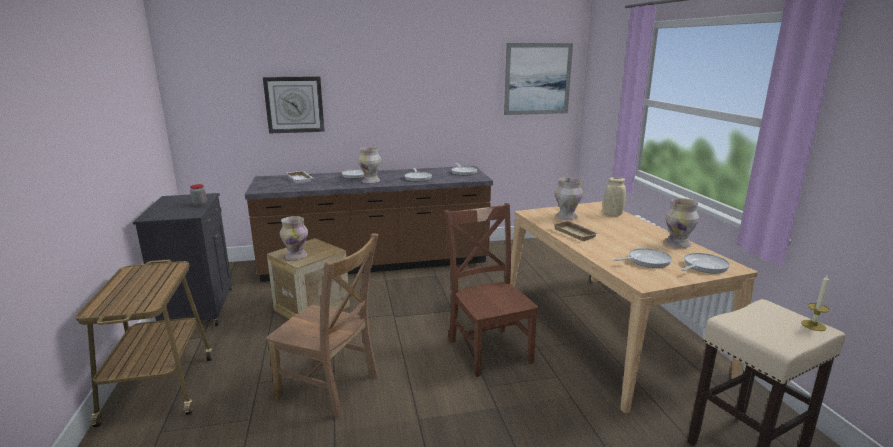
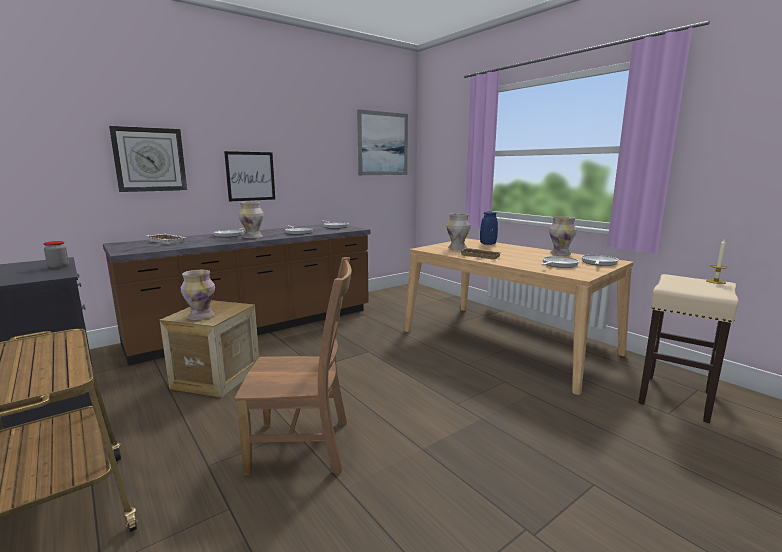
camera: 25 degrees left, 5 degrees down
brown chair [444,203,539,377] -> none
beige vase [603,177,626,216] -> blue vase [480,212,498,245]
none -> picture [224,151,275,201]

